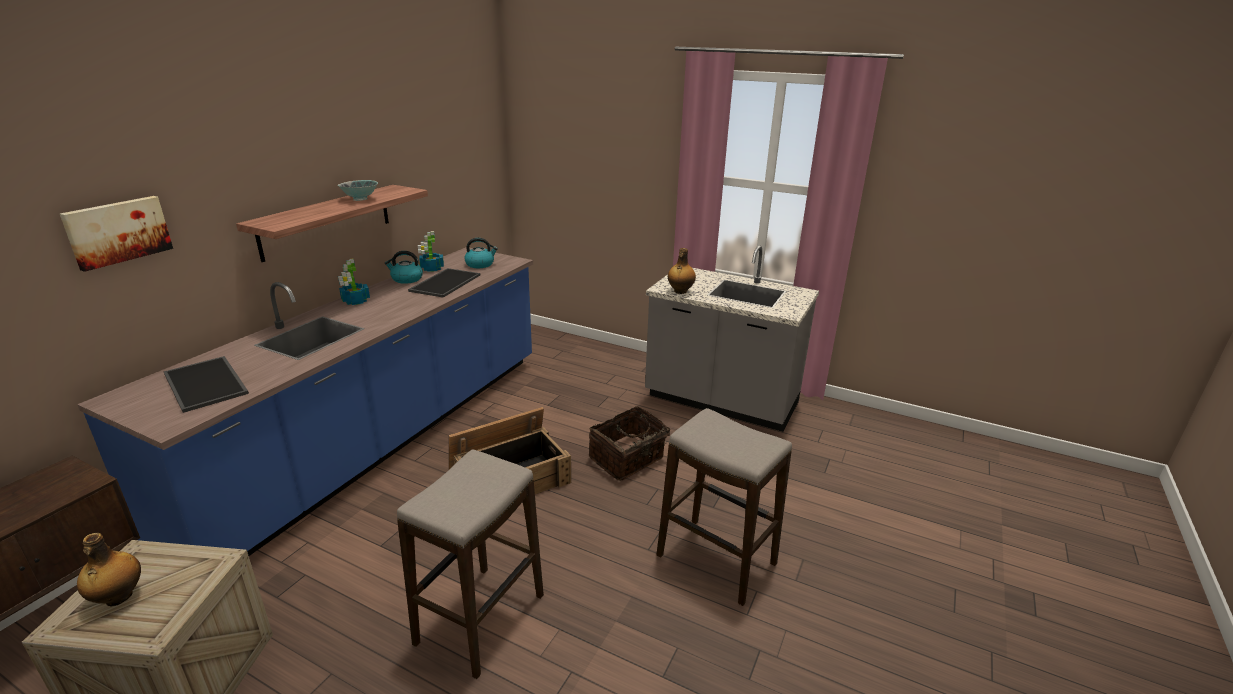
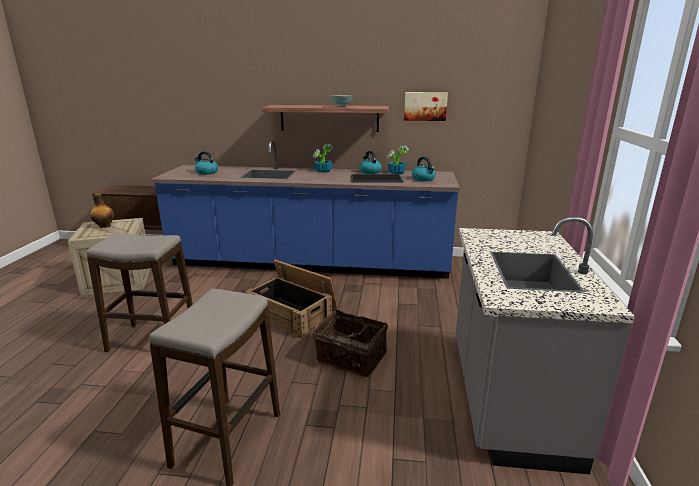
camera: 70 degrees right, 5 degrees down
picture [60,196,173,272] -> picture moved to [404,92,448,121]
tray [164,356,249,413] -> kettle [195,151,218,175]
bottle [668,248,696,294] -> none

